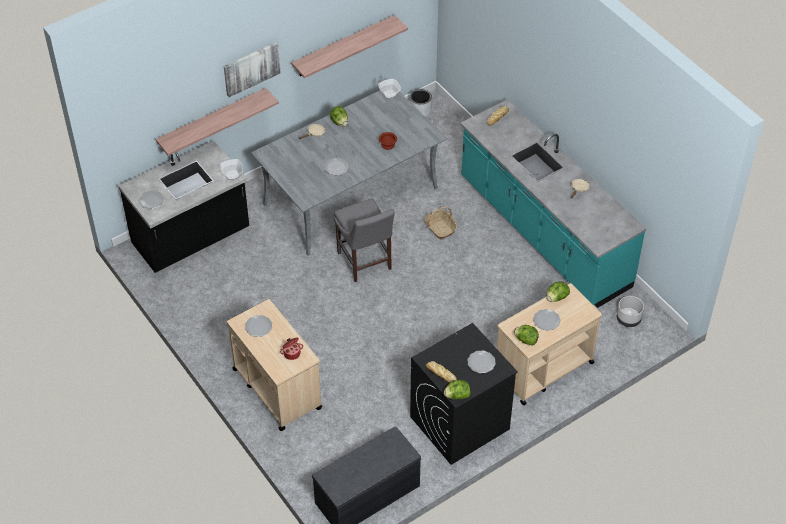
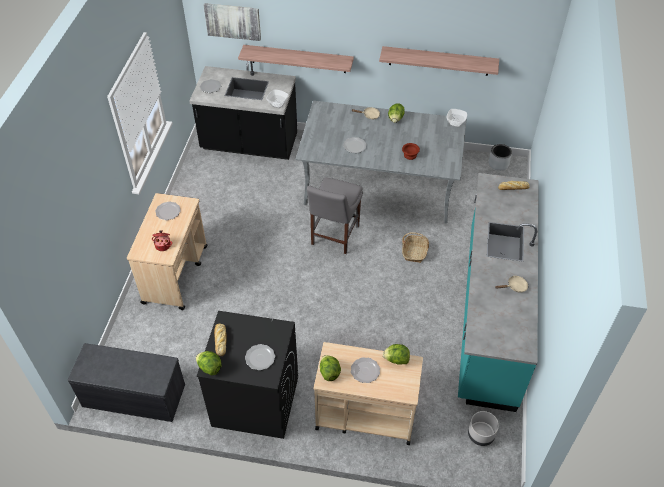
camera: 45 degrees right, 0 degrees up
picture [224,42,281,97] -> picture moved to [203,3,261,41]

